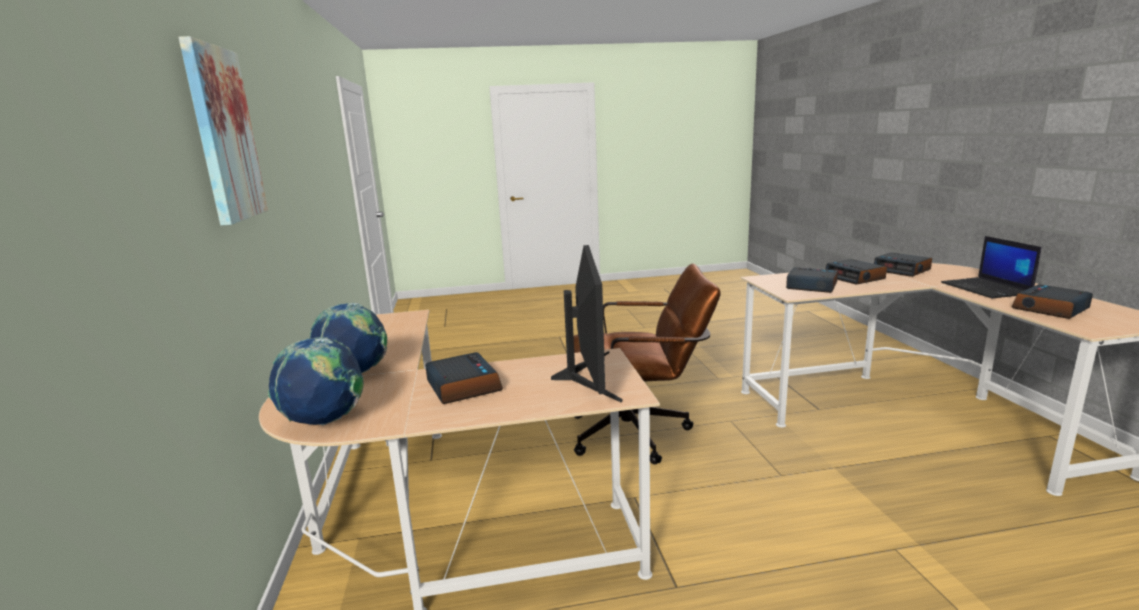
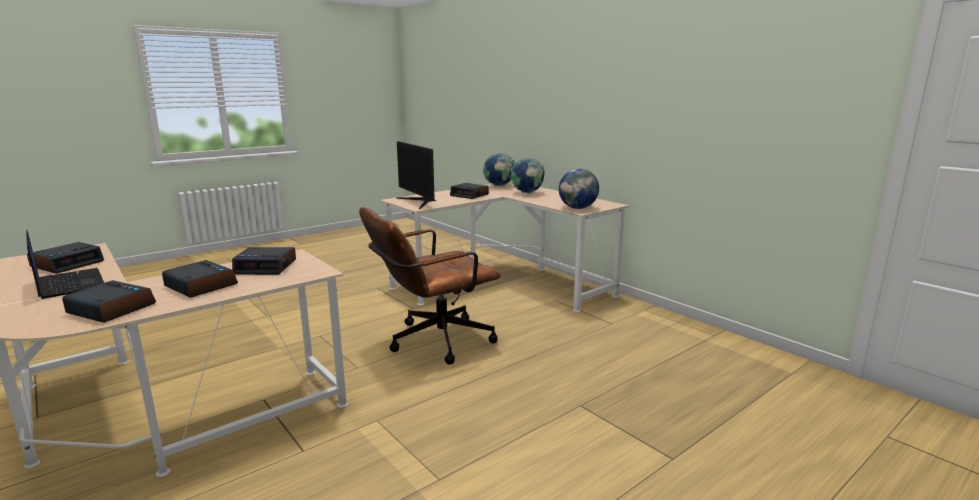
camera: 150 degrees right, 0 degrees up
picture [178,36,268,226] -> none
none -> globe [559,168,599,209]

